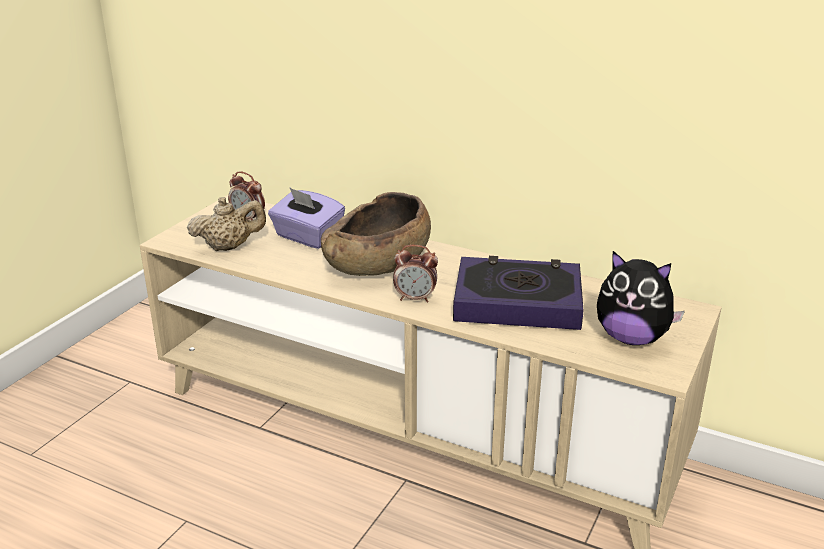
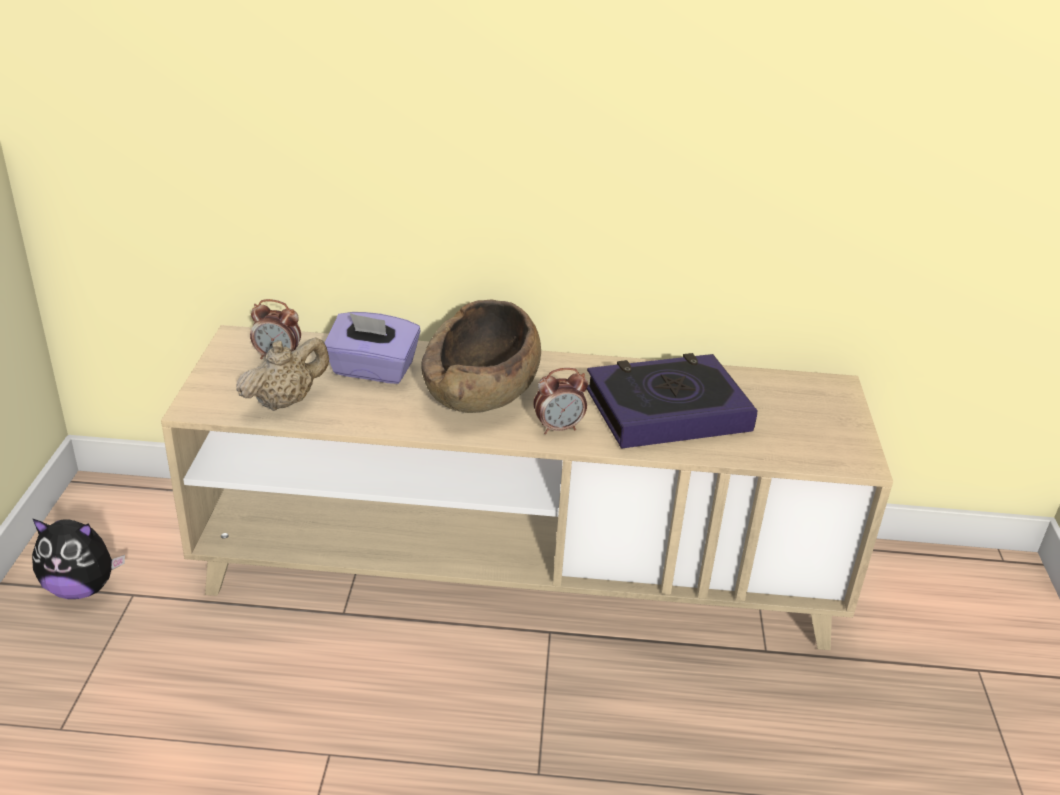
camera: 25 degrees left, 5 degrees up
plush toy [597,251,685,345] -> plush toy moved to [32,518,125,599]

